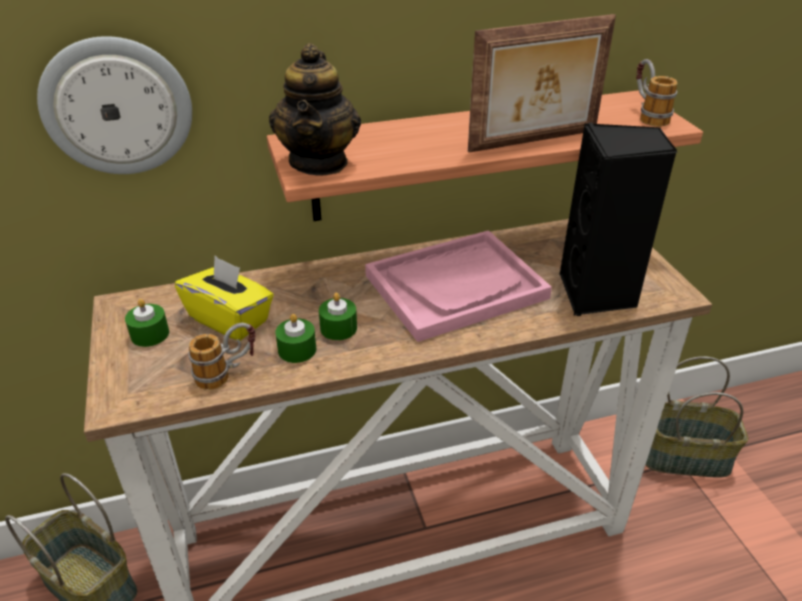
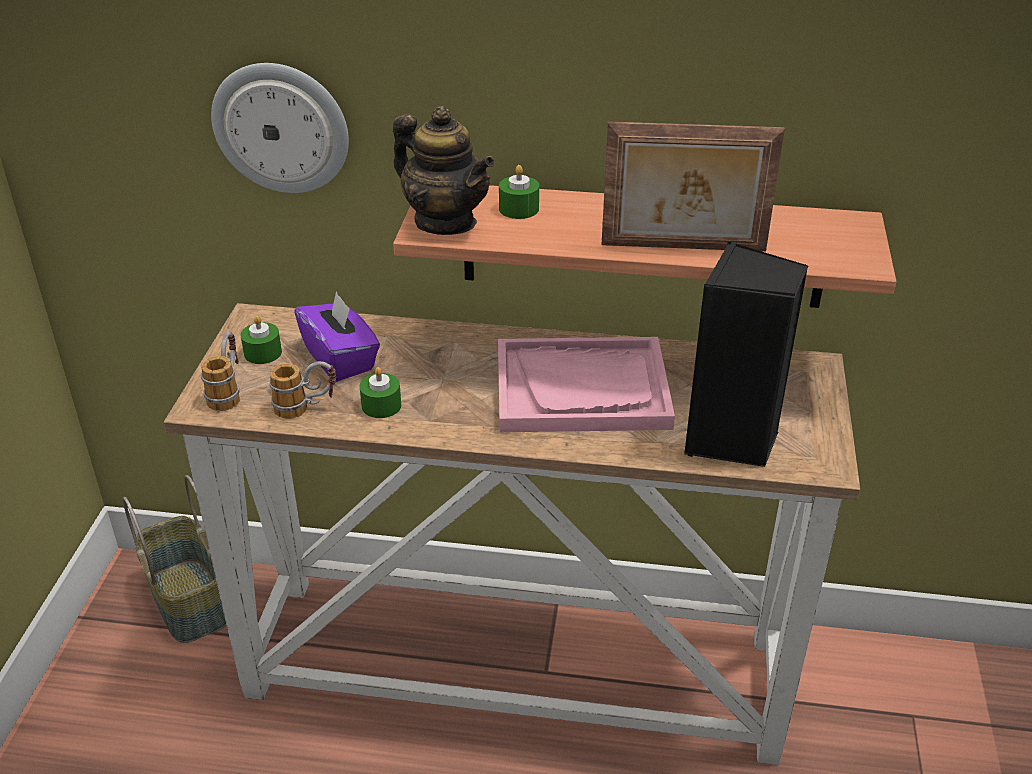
camera: 25 degrees right, 0 degrees up
yellow tissue box [175,256,274,341] -> purple tissue box [294,291,380,382]
teapot [269,43,361,175] -> teapot turned 75 degrees counterclockwise [393,106,495,235]
green candle [319,293,357,340] -> green candle moved to [499,165,539,219]
mug [636,59,678,127] -> mug moved to [201,332,240,411]
basket [646,356,748,478] -> none

